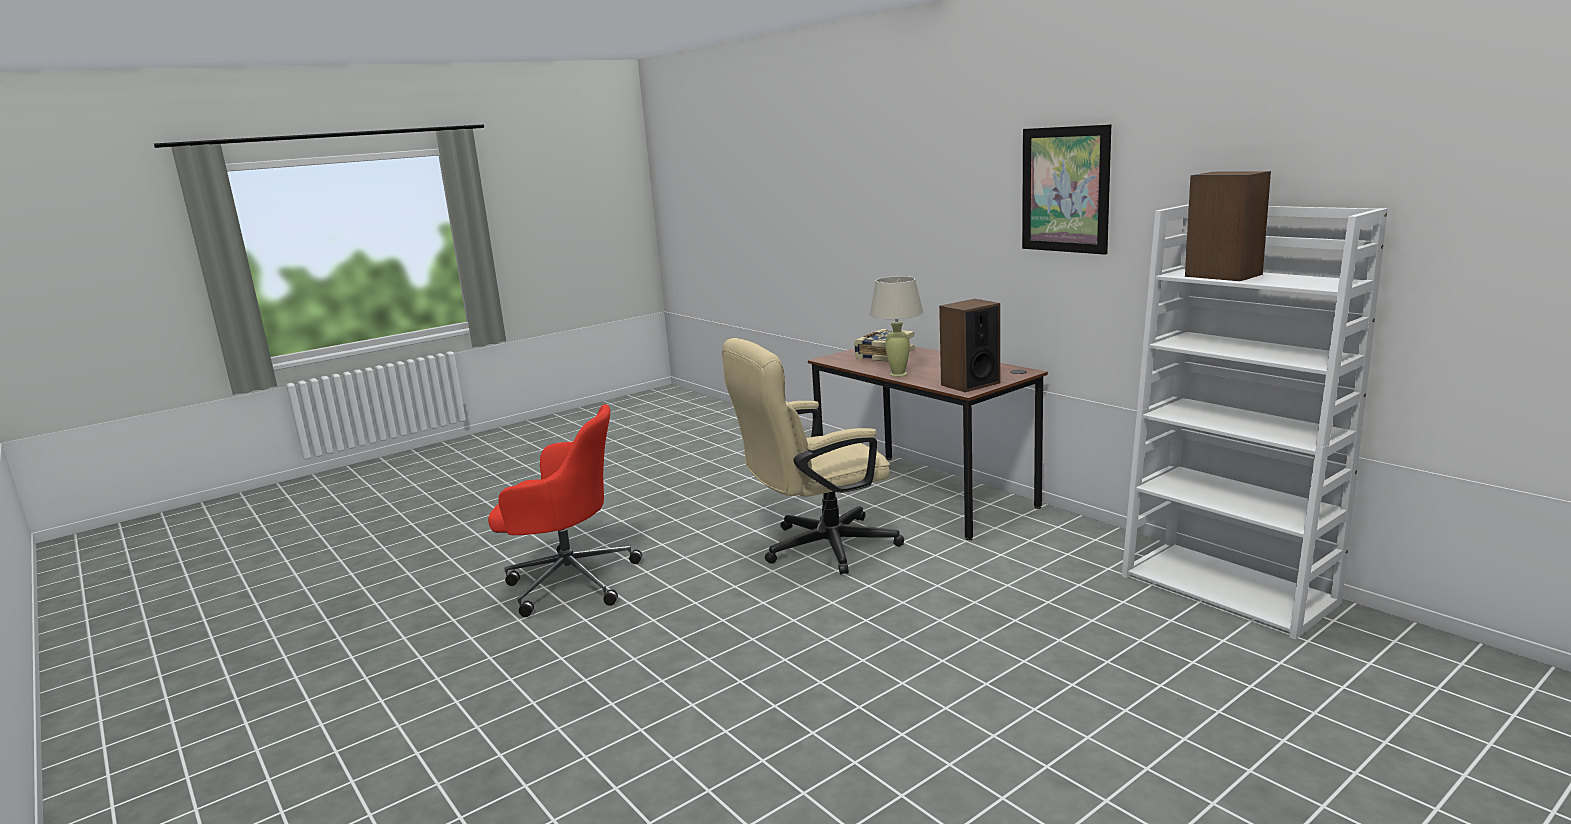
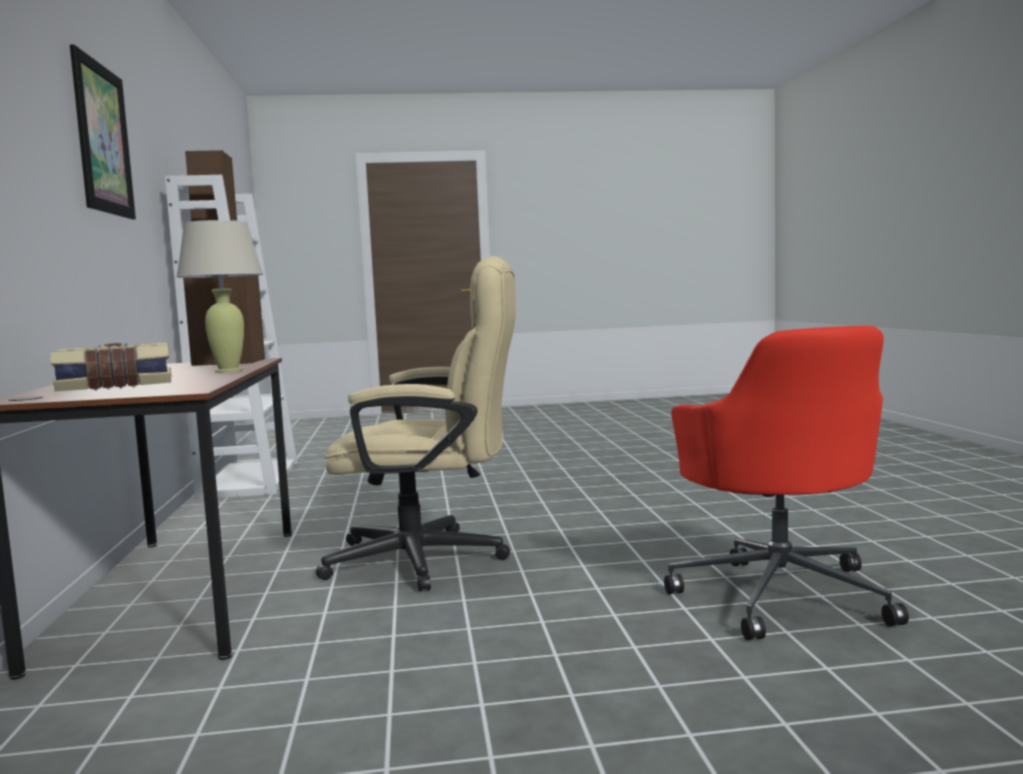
camera: 150 degrees left, 10 degrees down
red office chair [488,404,642,617] -> red office chair turned 135 degrees counterclockwise [664,326,909,640]

